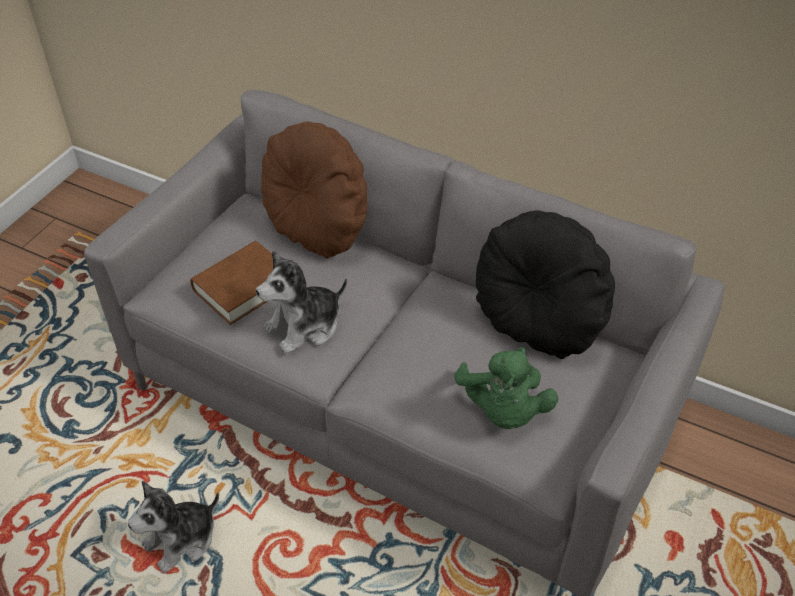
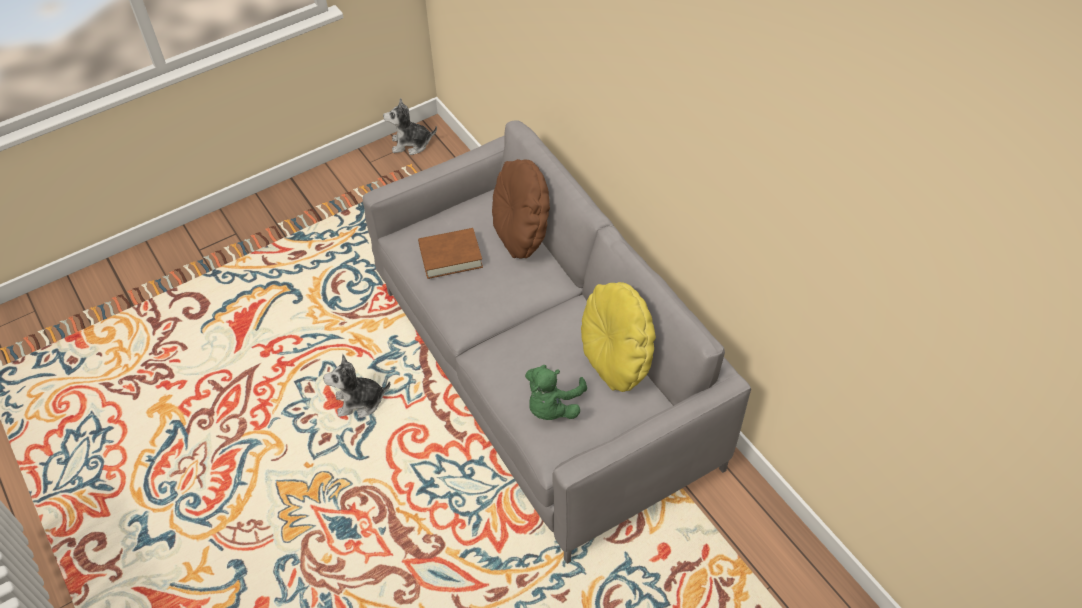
camera: 30 degrees right, 5 degrees up
plush toy [256,250,347,354] -> plush toy moved to [383,98,437,155]
black pillow [476,210,615,359] -> yellow pillow [581,282,656,392]

